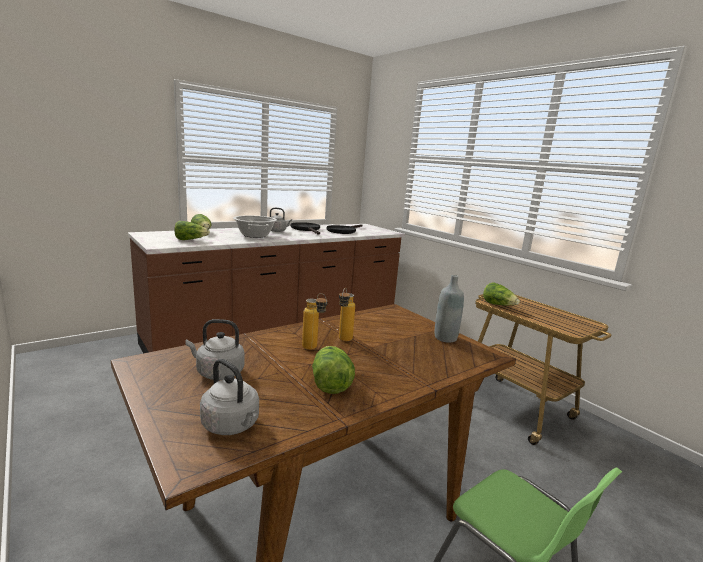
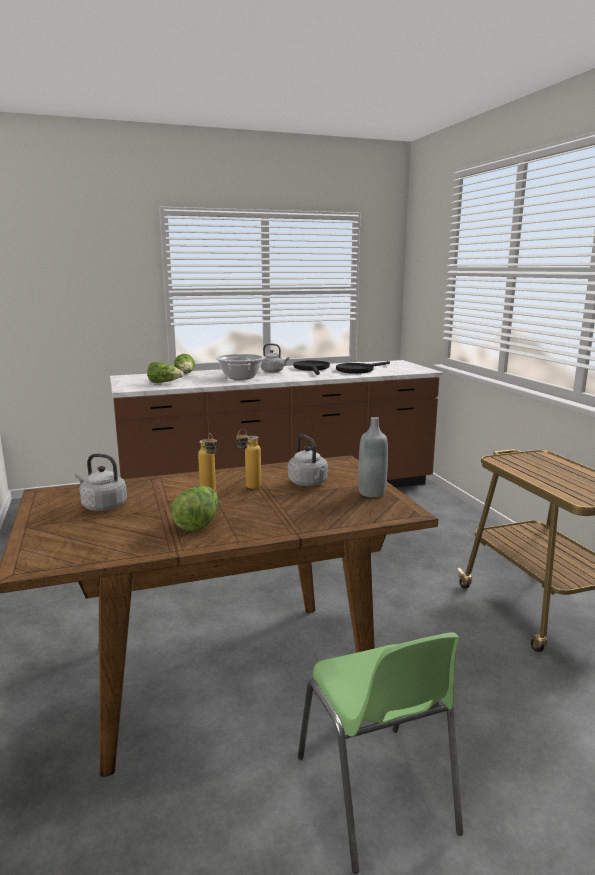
camera: 20 degrees right, 0 degrees up
grey kettle [200,359,259,435] -> grey kettle moved to [288,434,328,486]
lettuce [483,282,520,305] -> none

